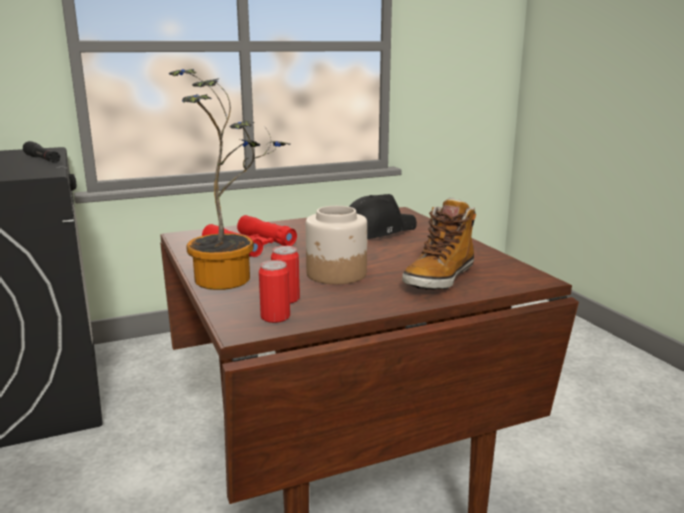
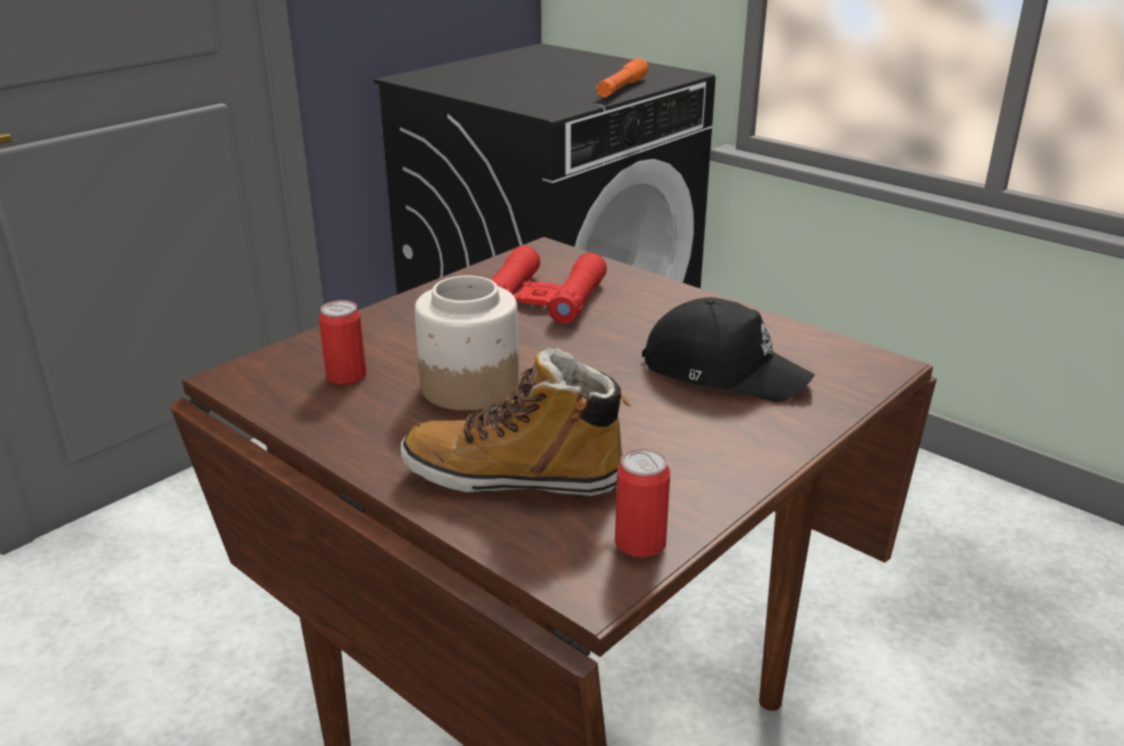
camera: 65 degrees right, 10 degrees up
black flashlight [23,141,60,163] -> orange flashlight [596,58,648,98]
potted plant [169,69,290,290] -> none
can [259,260,290,323] -> can moved to [615,448,670,557]

